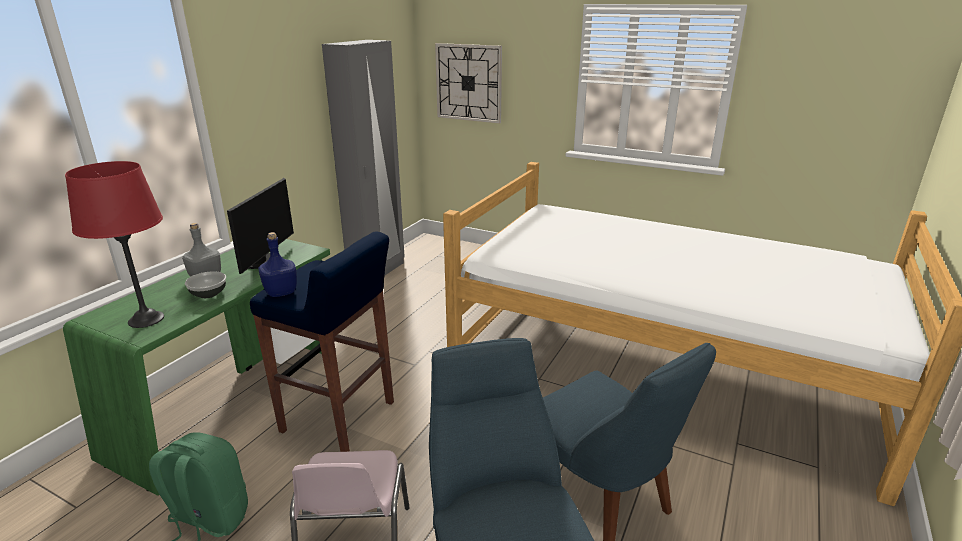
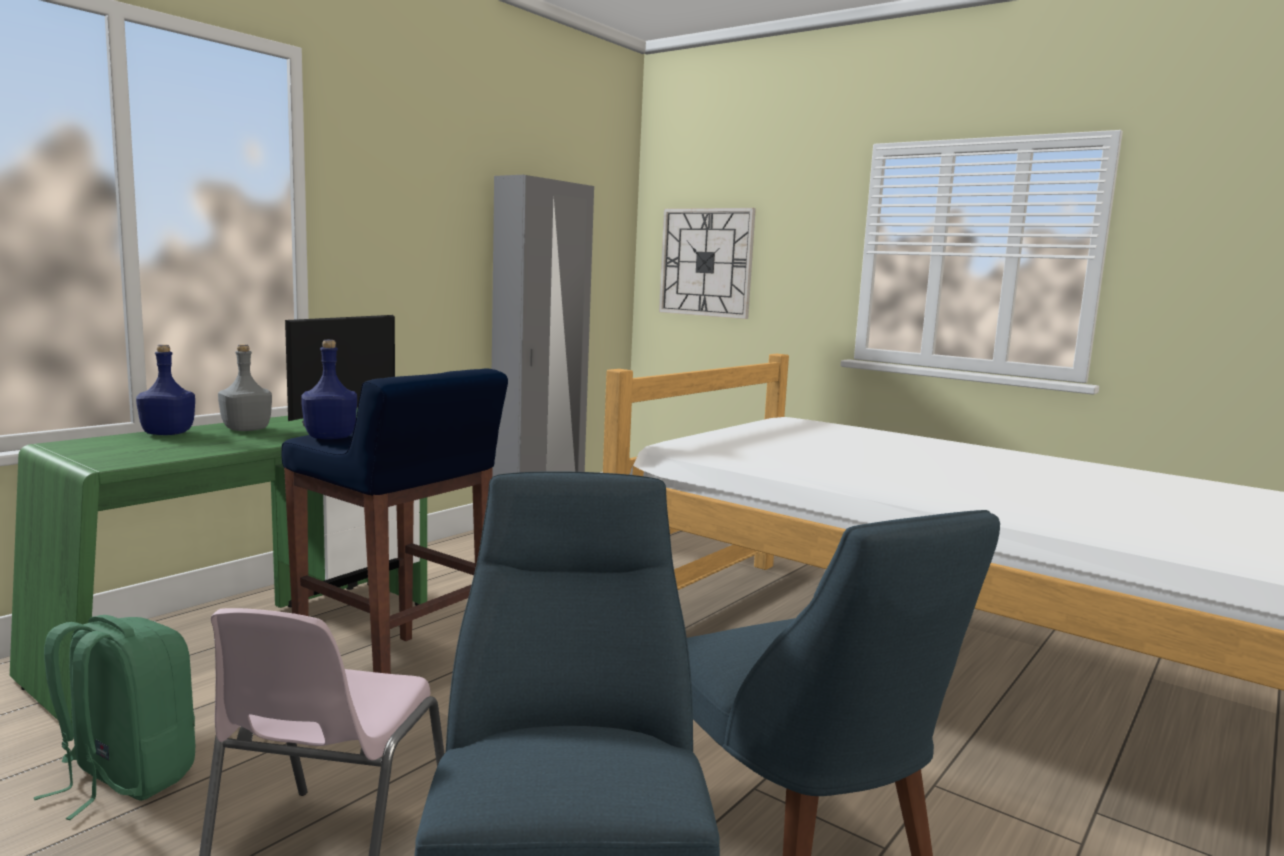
camera: 10 degrees right, 15 degrees down
red table lamp [65,161,164,328] -> none
bowl [185,271,226,298] -> none
none -> blue bottle [136,345,195,435]

